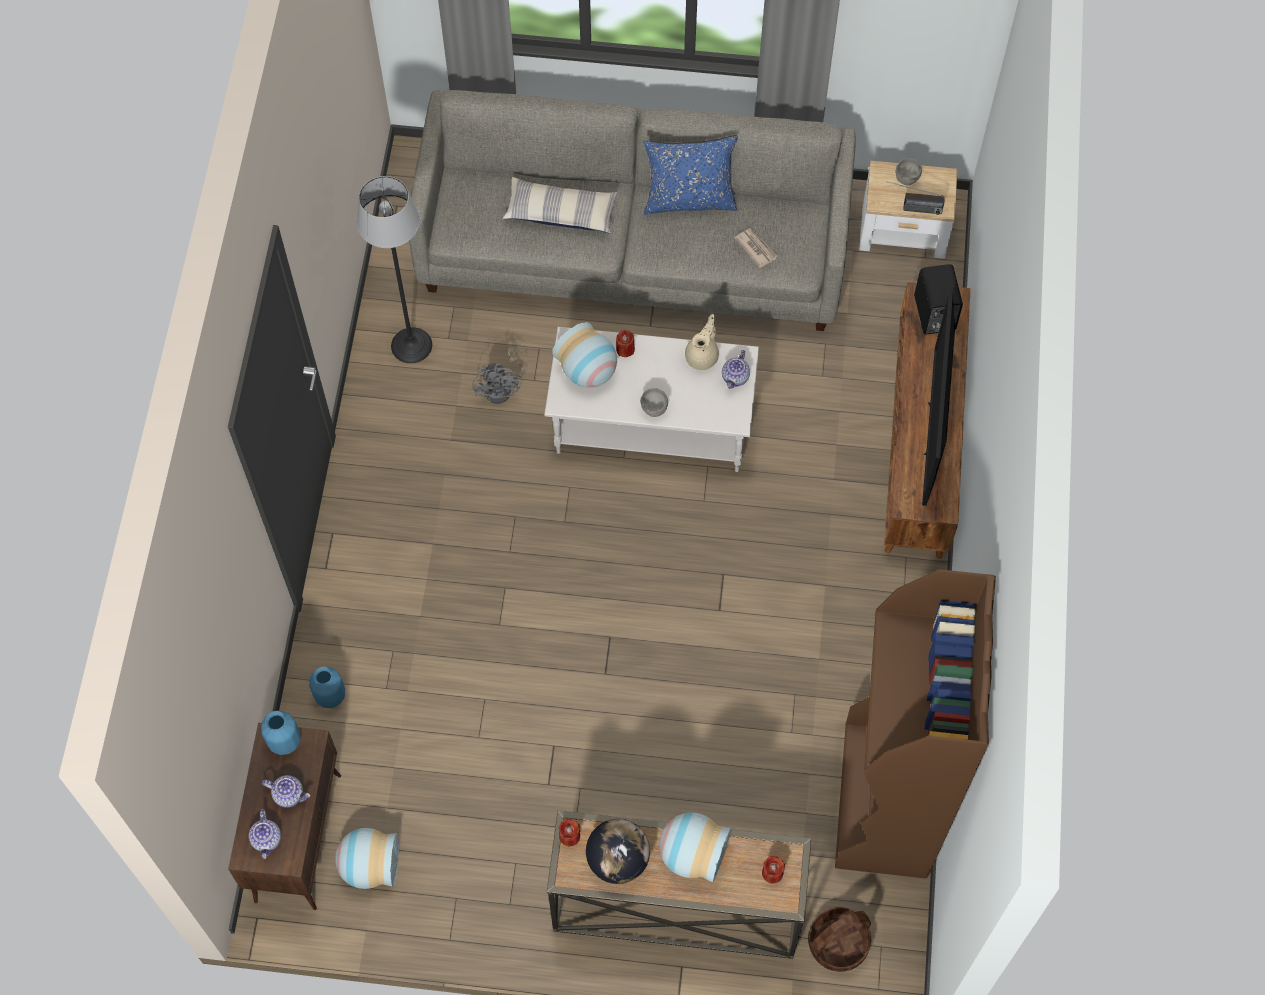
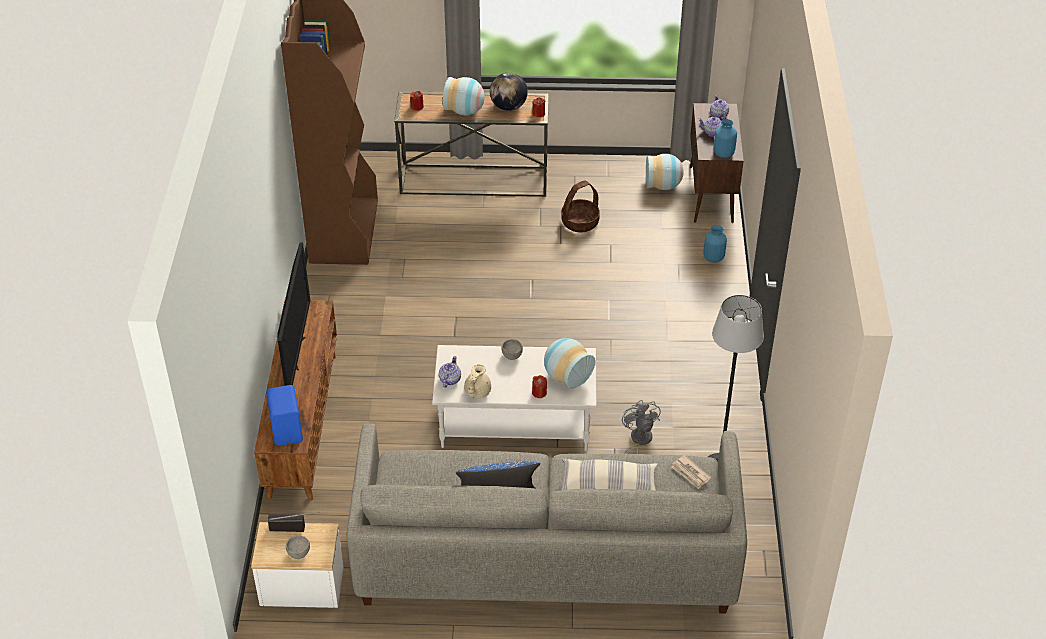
camera: 175 degrees right, 20 degrees down
newspaper [734,228,778,268] -> newspaper moved to [672,455,711,489]
basket [808,907,871,972] -> basket moved to [561,180,600,232]
black speaker [914,264,963,334] -> blue speaker [266,385,303,446]

